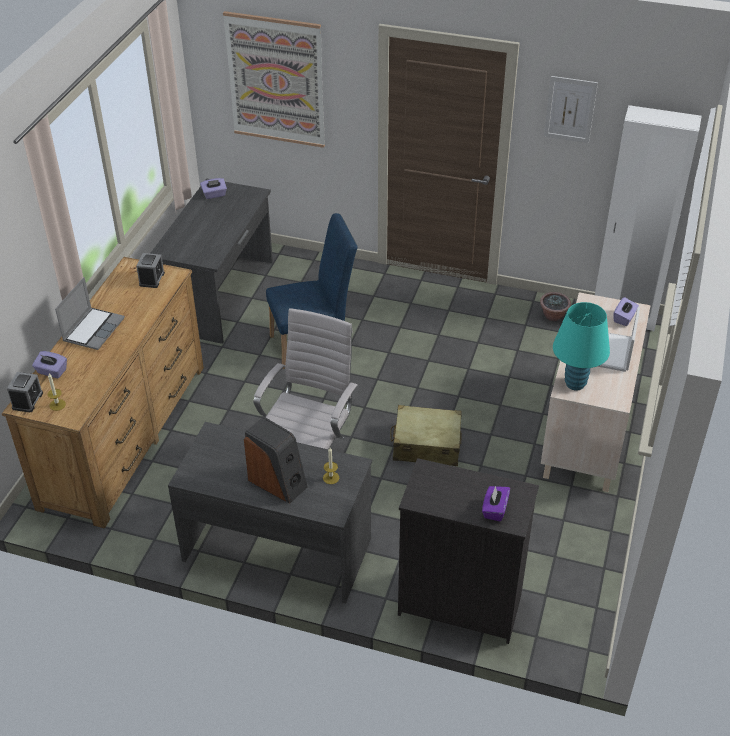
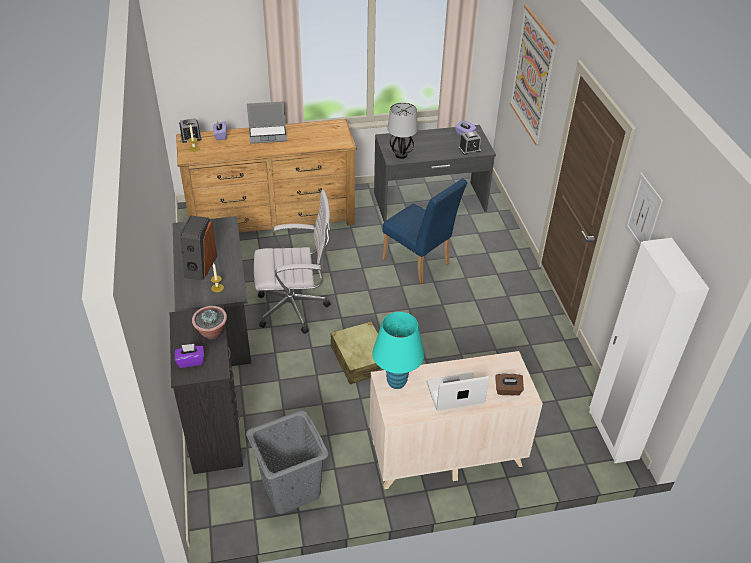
camera: 60 degrees right, 0 degrees up
alarm clock [136,253,165,288] -> alarm clock moved to [459,131,481,155]
potted plant [540,292,571,321] -> potted plant moved to [192,306,227,339]
purple tissue box [613,297,639,326] -> brown tissue box [495,373,524,396]
none -> grey laundry basket [246,410,329,514]
none -> table lamp [387,102,418,159]

